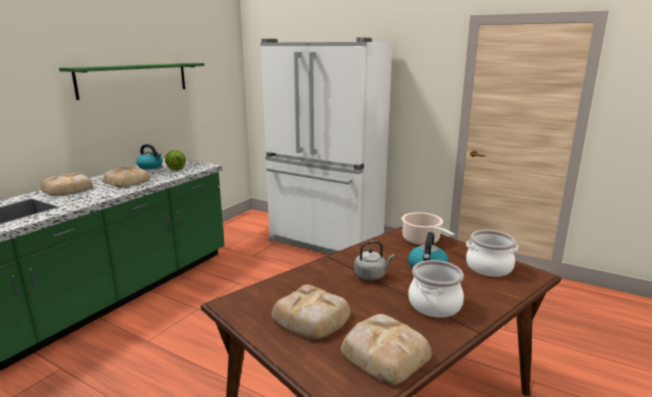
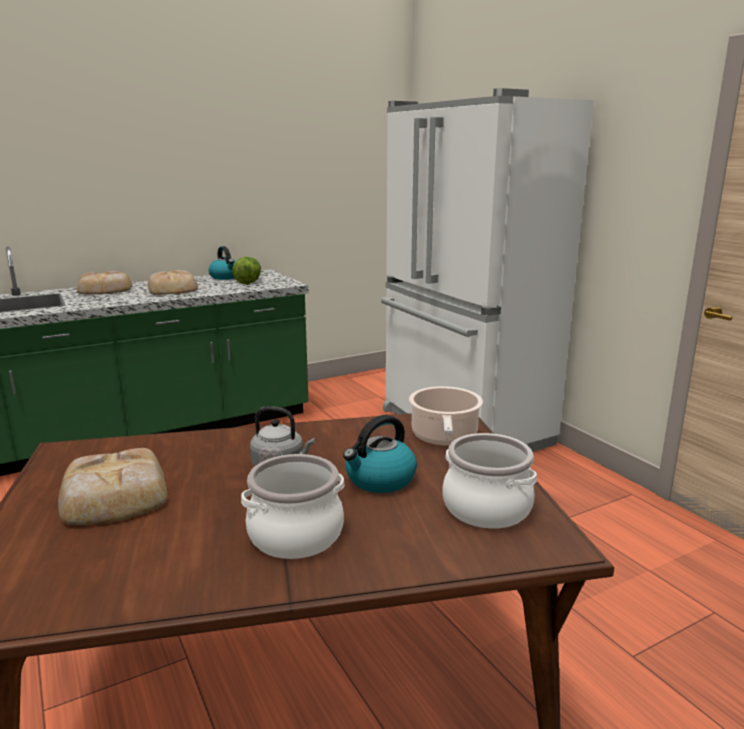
camera: 30 degrees right, 0 degrees up
green shelf [59,63,205,100] -> none
bread [341,314,432,385] -> none

